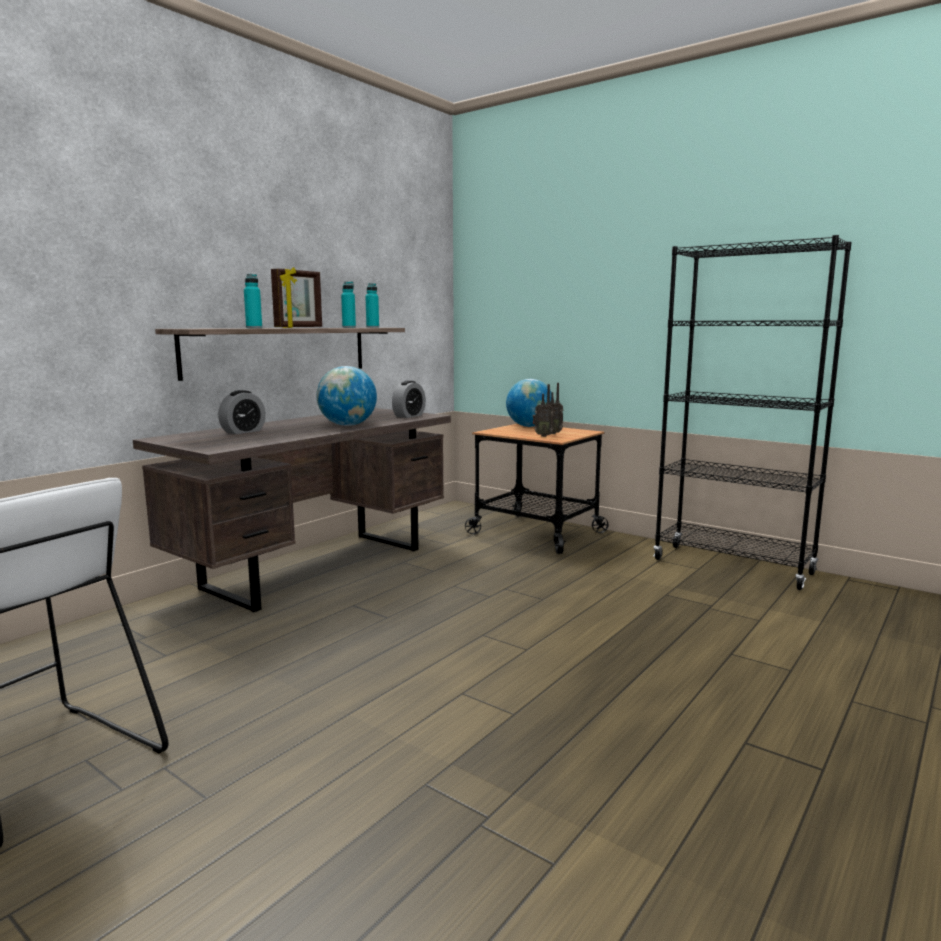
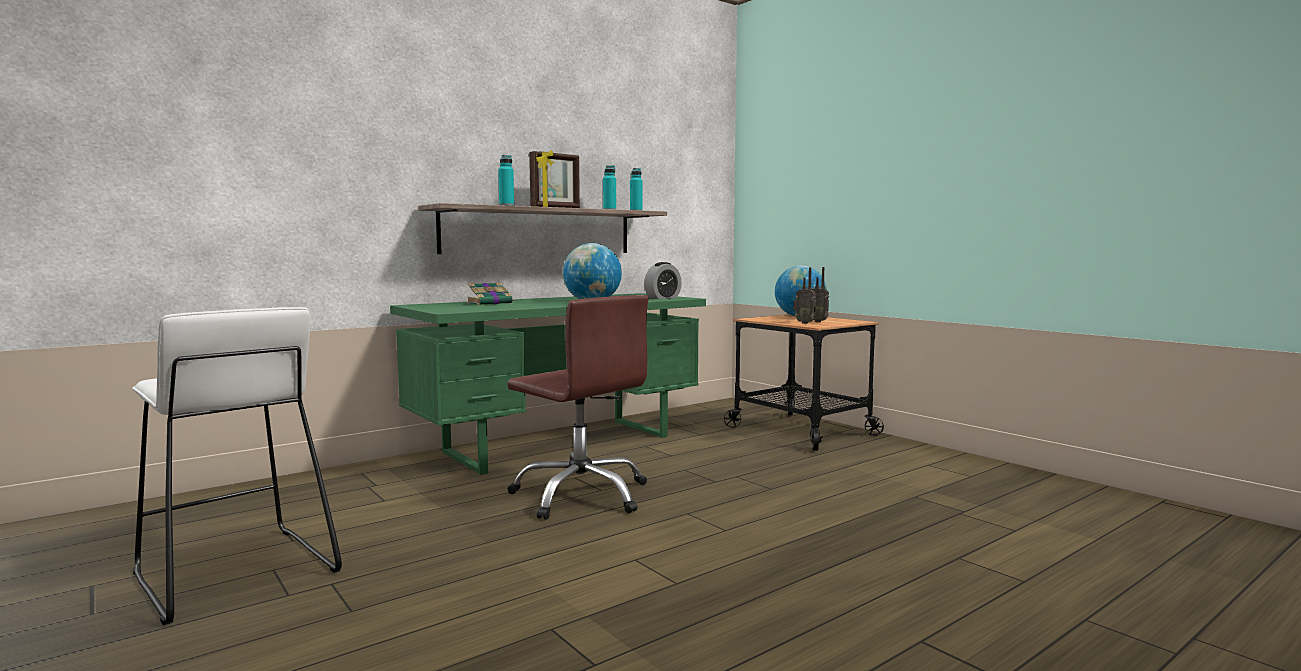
camera: 15 degrees right, 5 degrees down
brown desk [133,408,451,612] -> green desk [390,293,706,475]
alarm clock [218,390,266,434] -> book [467,283,516,305]
black bookcase [653,235,852,590] -> none
none -> brown office chair [507,295,648,520]

